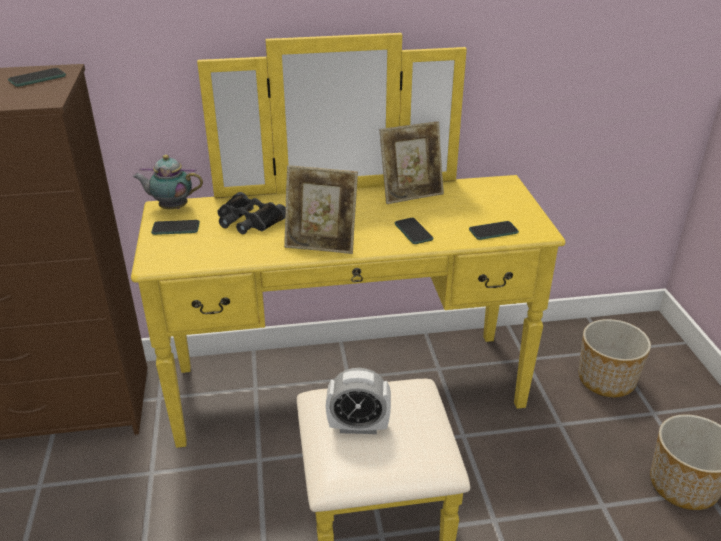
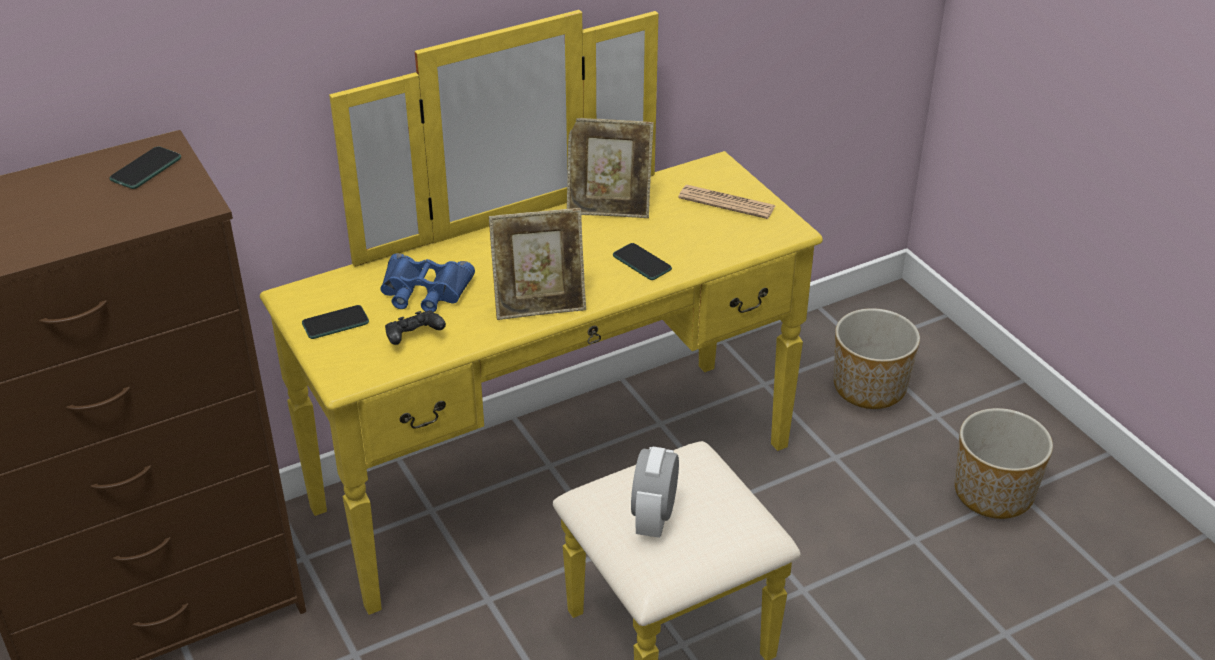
camera: 20 degrees left, 5 degrees up
teapot [133,155,203,209] -> none
black binoculars [217,192,286,234] -> blue binoculars [380,253,475,312]
alarm clock [326,368,391,434] -> alarm clock turned 120 degrees clockwise [631,447,679,538]
picture frame [379,121,444,204] -> picture frame turned 45 degrees clockwise [567,118,654,218]
phone [469,221,519,240] -> none
none -> black game controller [385,310,446,345]
none -> newspaper [678,185,775,219]

